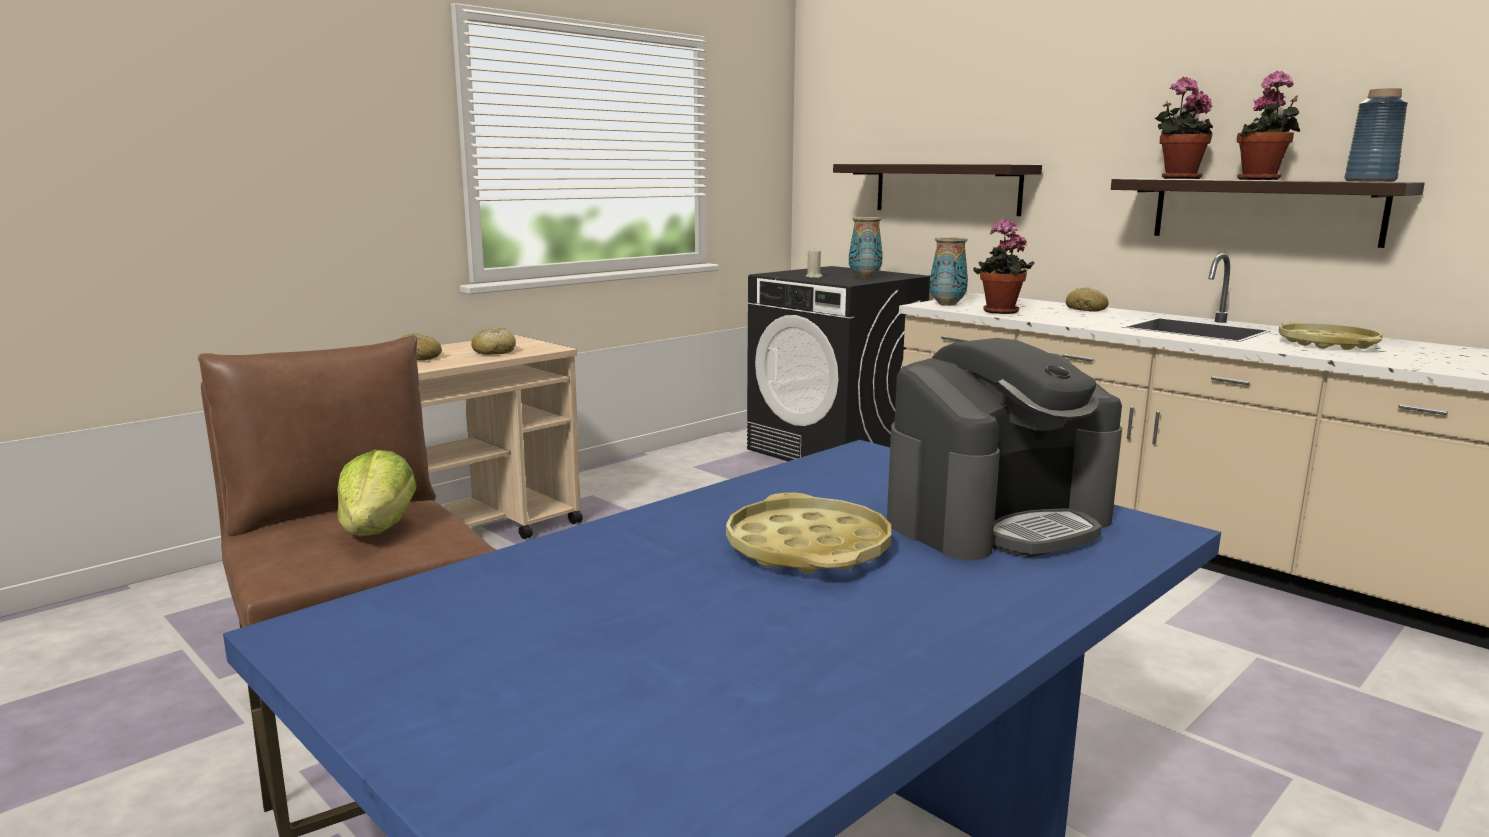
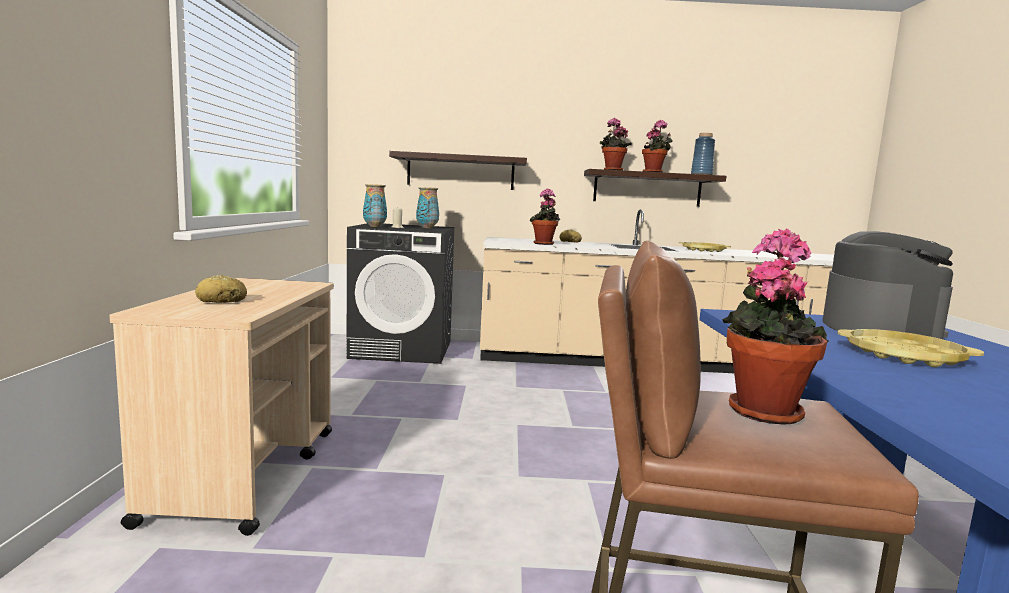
camera: 45 degrees left, 5 degrees down
lettuce [337,450,416,536] -> potted plant [722,229,829,424]
bread [471,327,516,355] -> none
vase [930,237,968,306] -> vase moved to [363,184,387,227]

